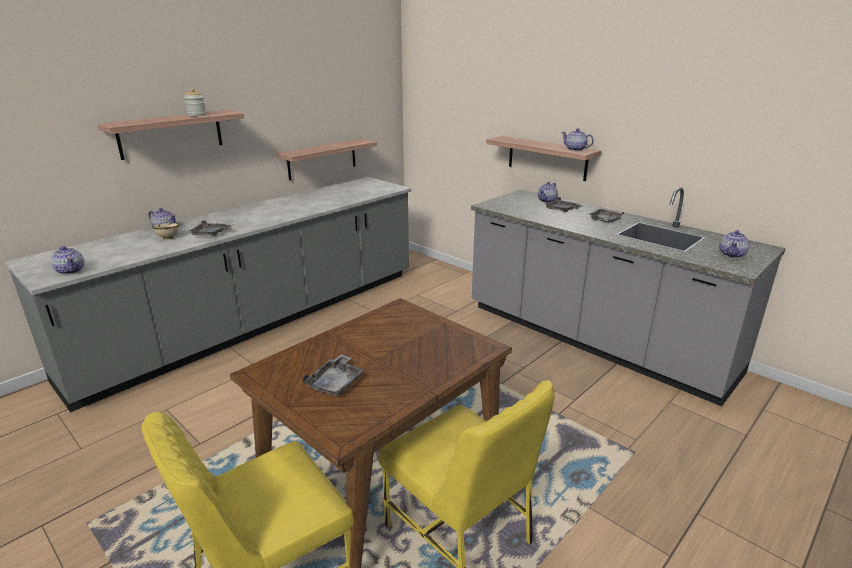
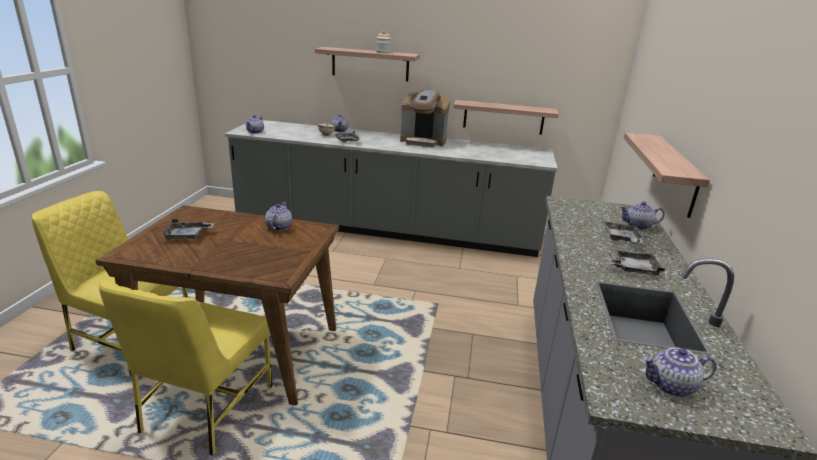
camera: 55 degrees right, 0 degrees up
teapot [561,129,594,151] -> teapot moved to [265,202,292,231]
none -> coffee machine [400,89,450,148]

